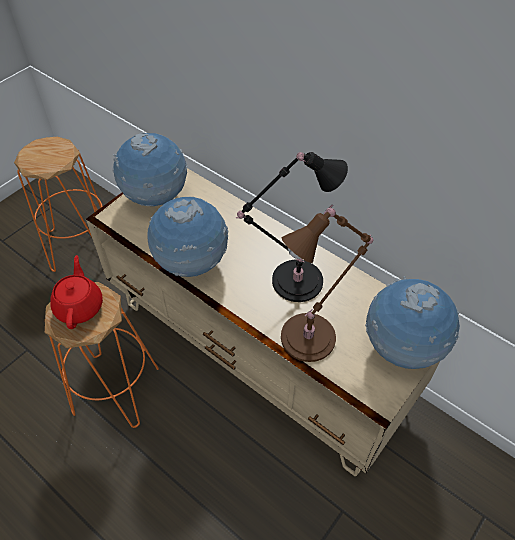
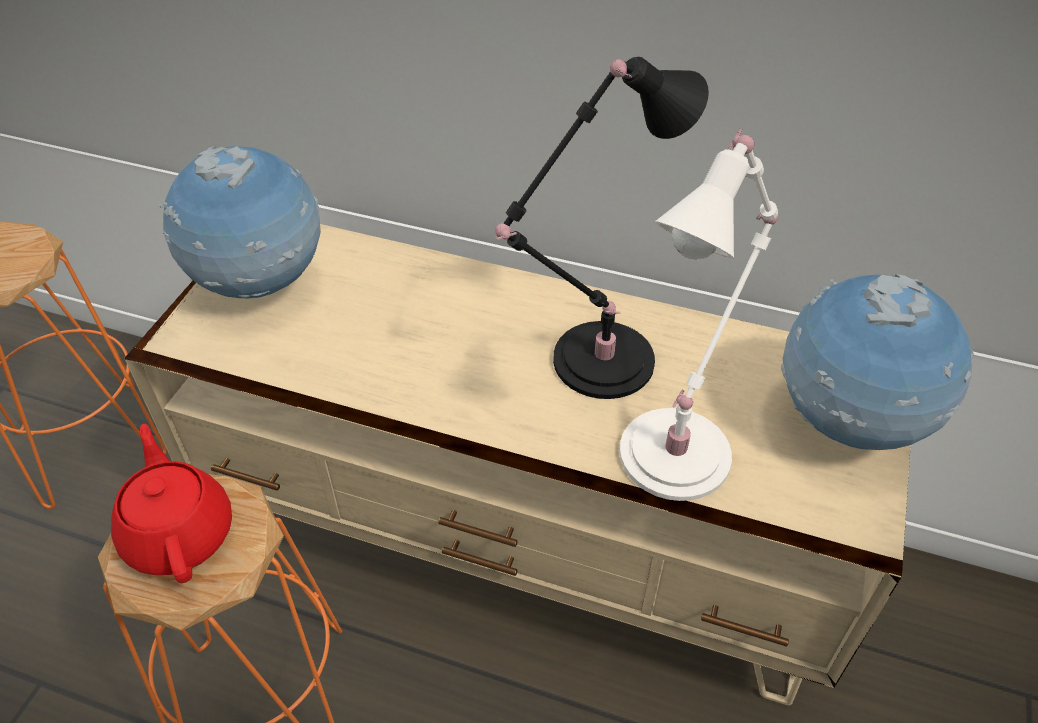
camera: 20 degrees left, 5 degrees down
globe [147,197,228,277] -> none
brown table lamp [281,205,373,362] -> white table lamp [620,129,778,501]

